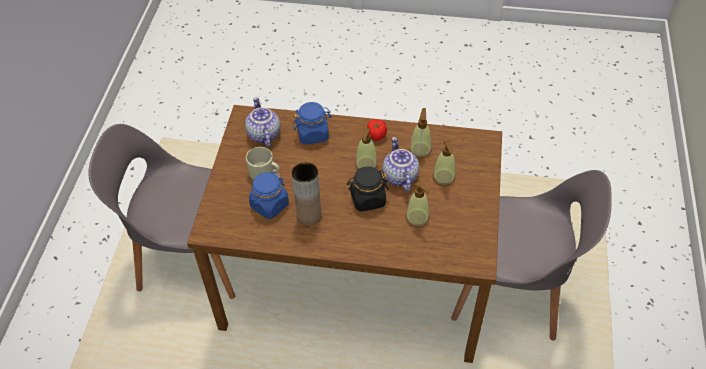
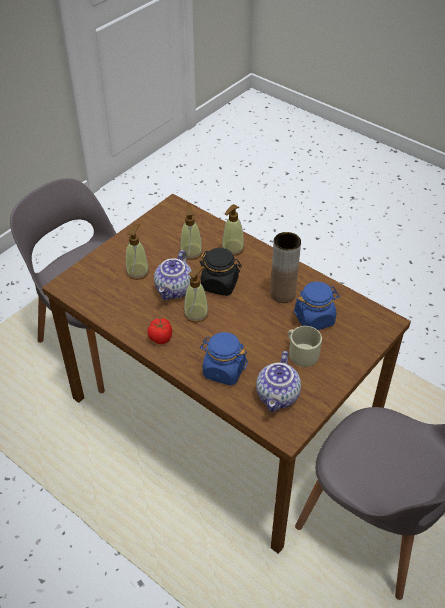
camera: 150 degrees left, 5 degrees down
soap dispenser [409,108,431,159] -> soap dispenser moved to [222,204,244,256]

